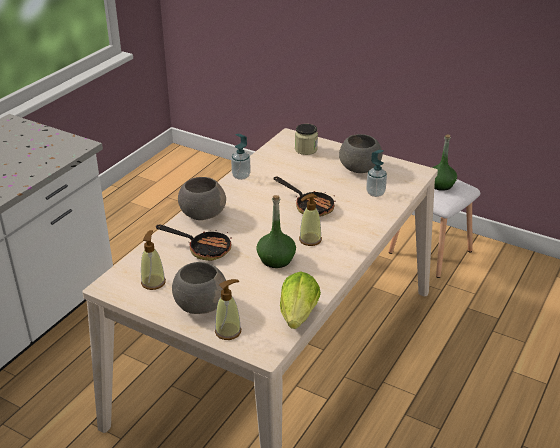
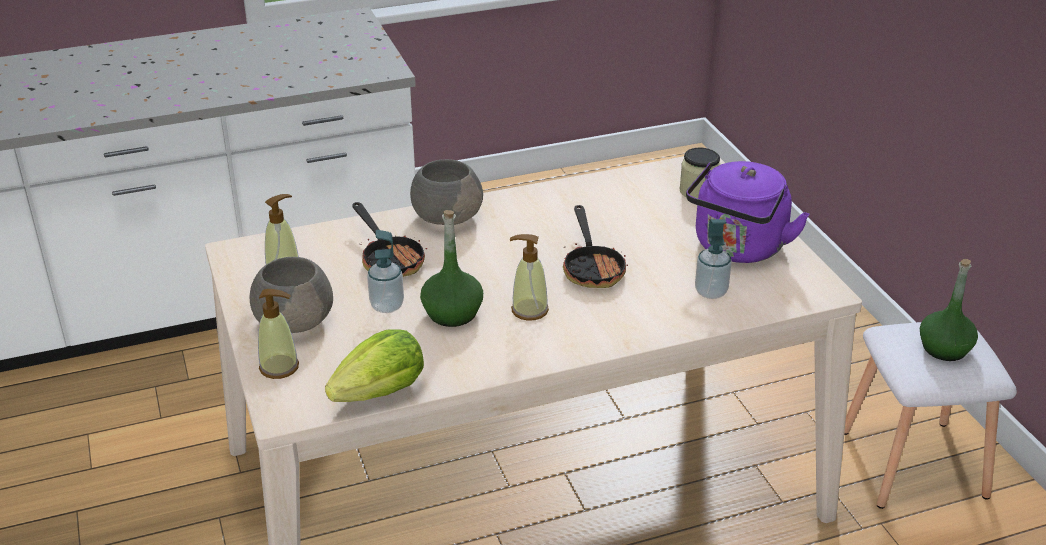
camera: 40 degrees right, 0 degrees up
soap dispenser [231,134,251,180] -> soap dispenser moved to [367,230,404,313]
grey bowl [339,134,383,173] -> purple kettle [686,161,810,263]

